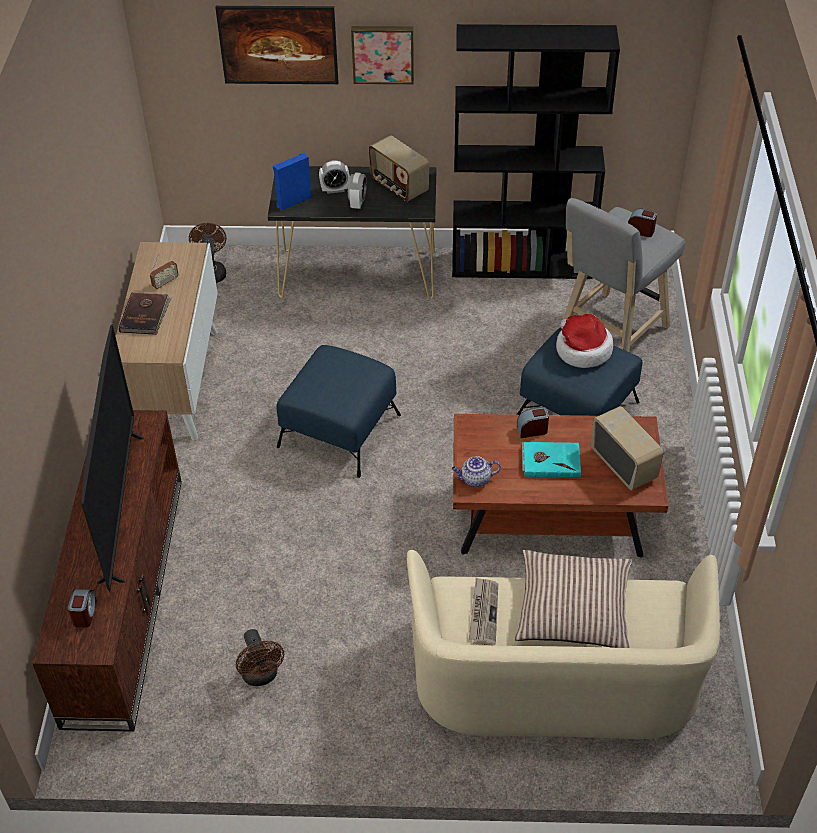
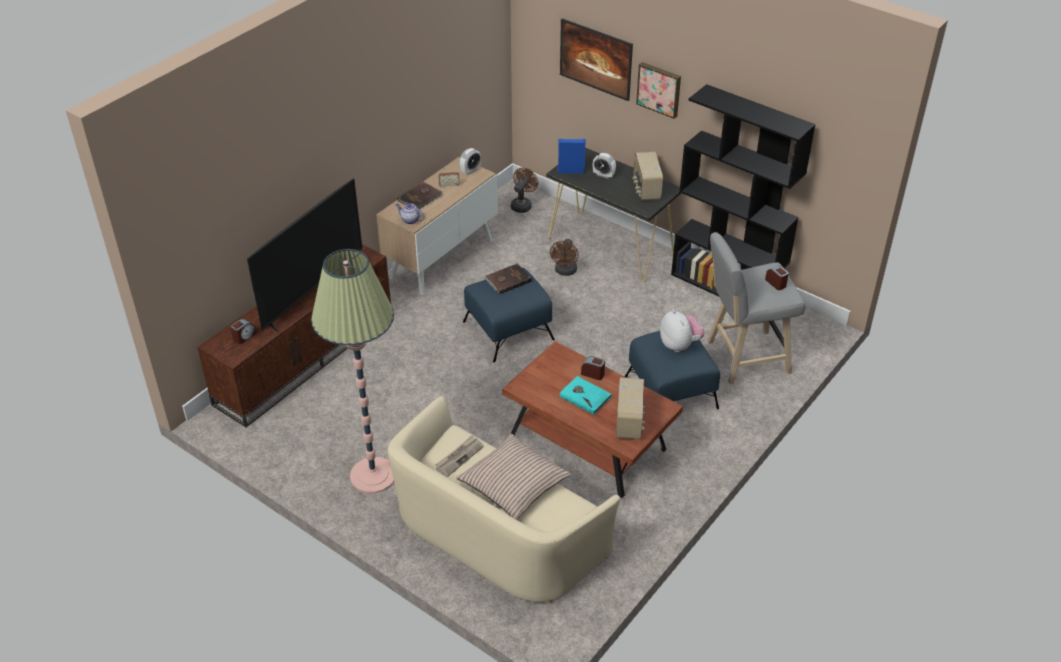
camera: 35 degrees right, 5 degrees down
brown fan [236,629,284,686] -> brown fan moved to [550,239,579,276]
alarm clock [348,173,367,209] -> alarm clock moved to [460,148,481,175]
teapot [452,456,501,487] -> teapot moved to [396,204,425,224]
hat [556,314,613,368] -> plush toy [660,309,704,352]
none -> floor lamp [311,249,394,494]
none -> brown book [484,263,532,294]

